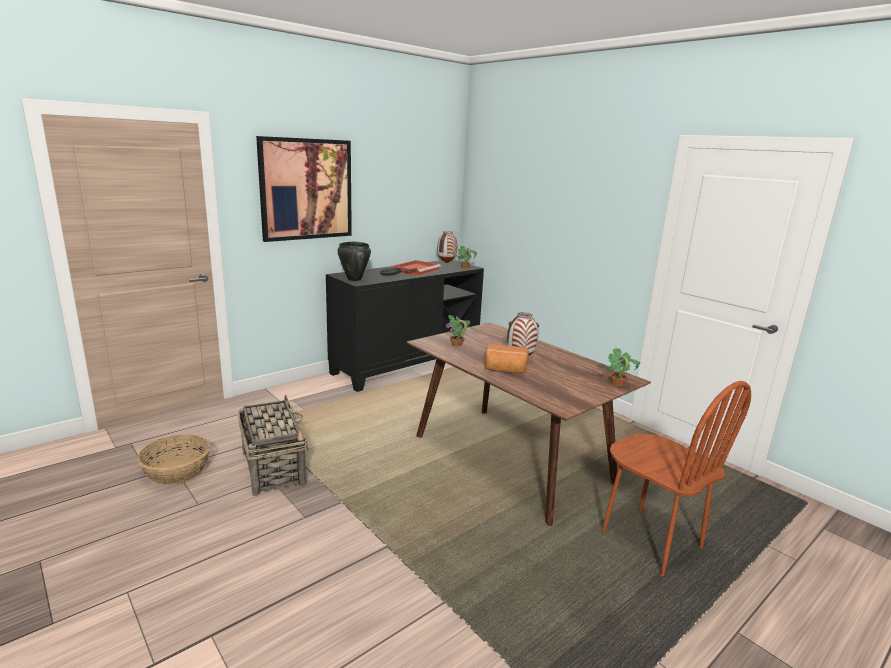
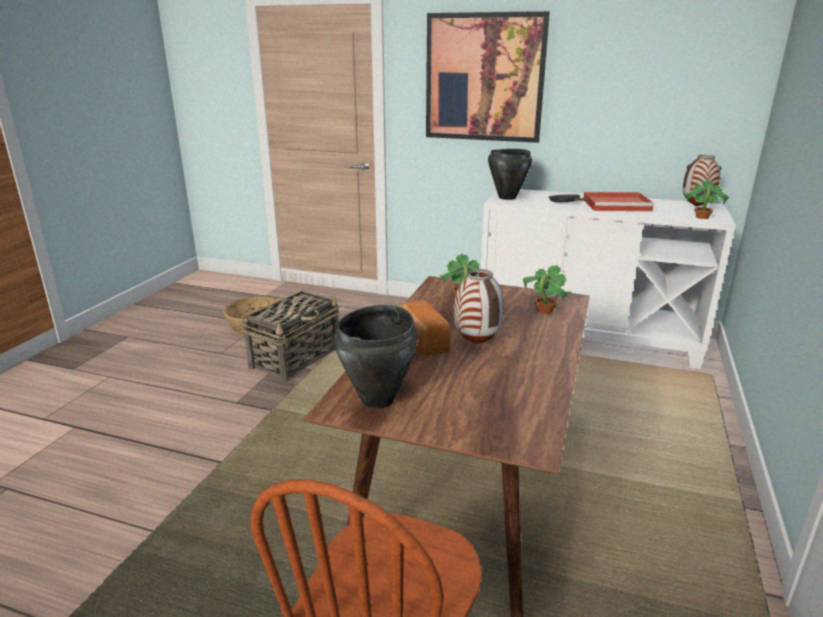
camera: 60 degrees right, 5 degrees up
black cabinet [326,260,484,392] -> white cabinet [481,189,735,369]
potted plant [603,347,640,386] -> potted plant moved to [523,265,572,314]
none -> black cooking pot [334,305,418,409]

